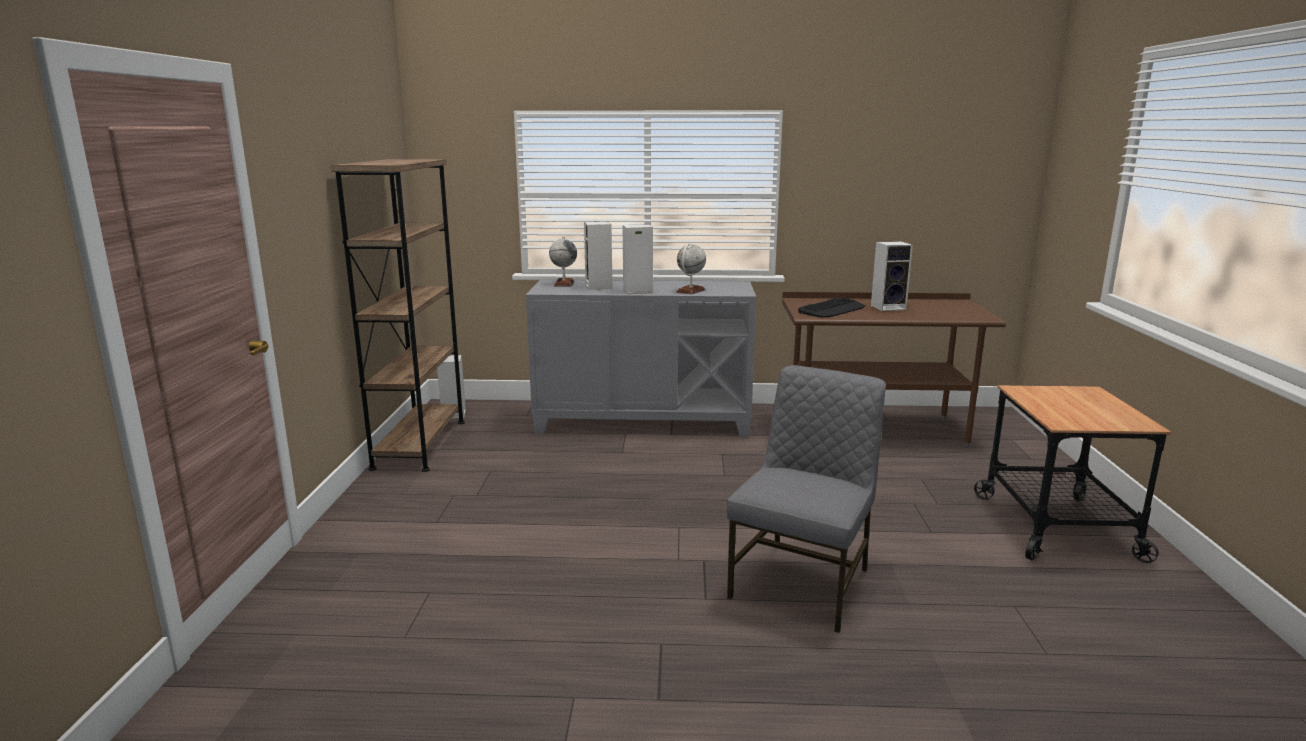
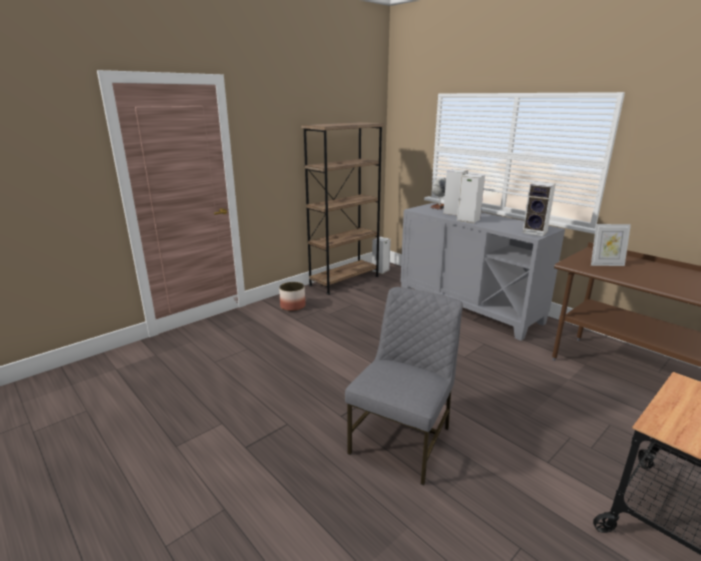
camera: 45 degrees right, 5 degrees up
globe [676,243,706,294] -> none
grey chair [726,365,886,633] -> grey chair turned 45 degrees counterclockwise [345,287,463,486]
keyboard [798,298,865,318] -> picture frame [591,224,631,266]
speaker [871,241,913,311] -> speaker moved to [522,181,556,236]
none -> planter [279,282,306,311]

